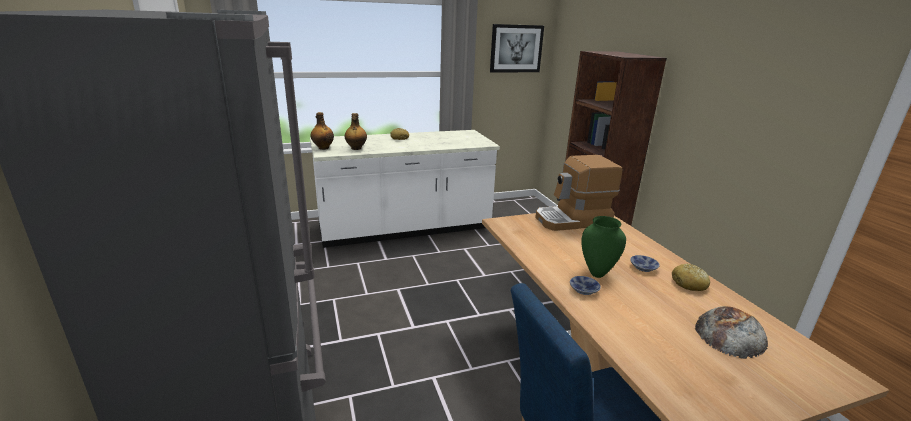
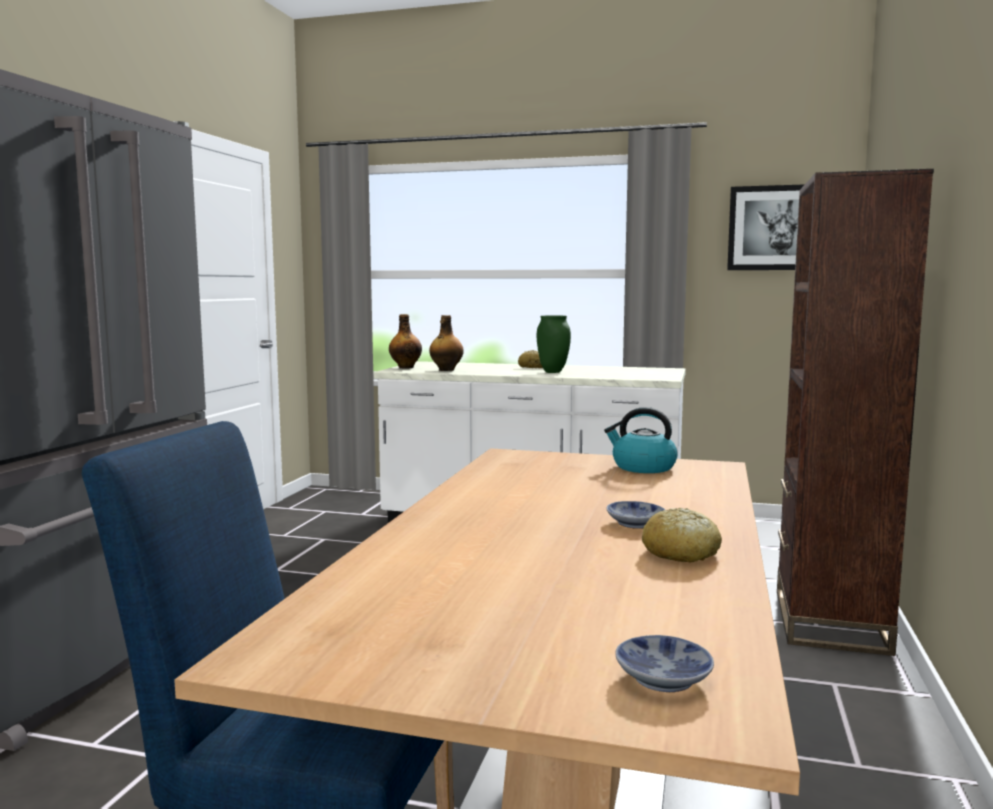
camera: 35 degrees right, 15 degrees down
coffee machine [535,155,622,231] -> kettle [604,407,677,473]
bowl [570,276,601,295] -> bowl moved to [616,635,714,692]
green vase [581,216,626,278] -> green vase moved to [537,315,571,373]
bread [695,306,768,359] -> none

